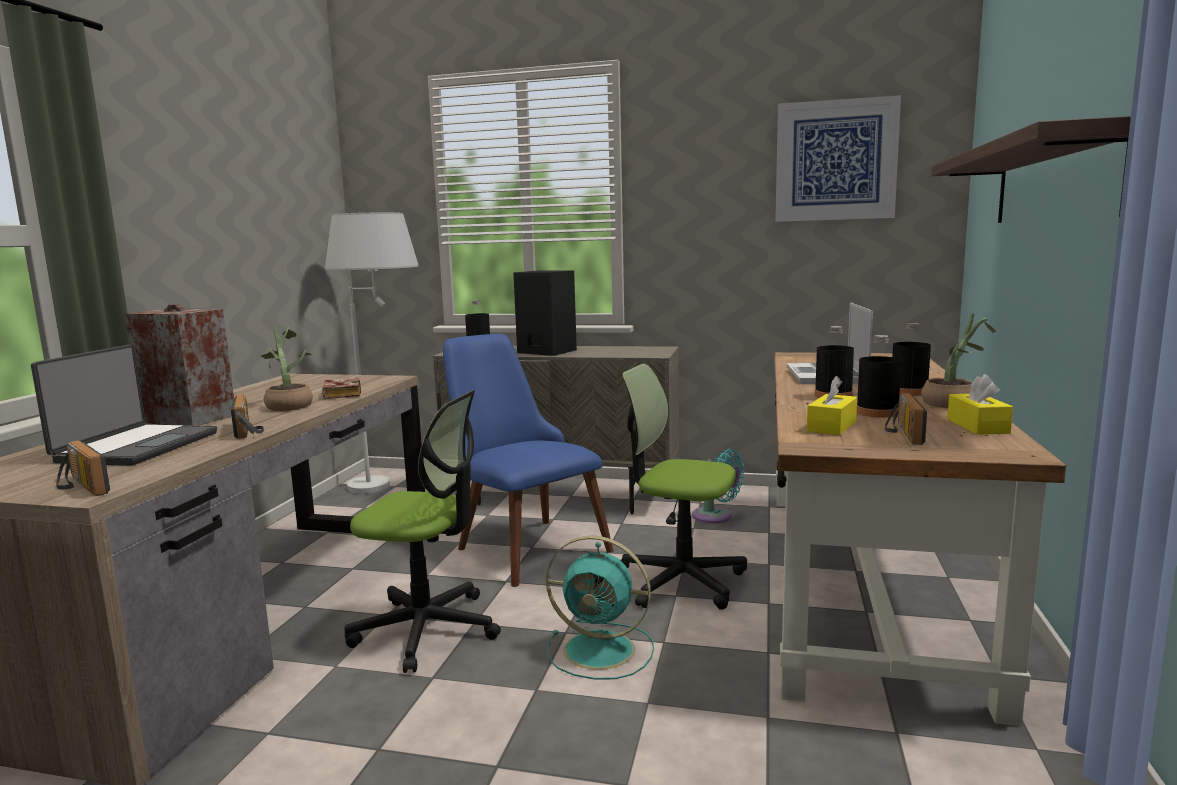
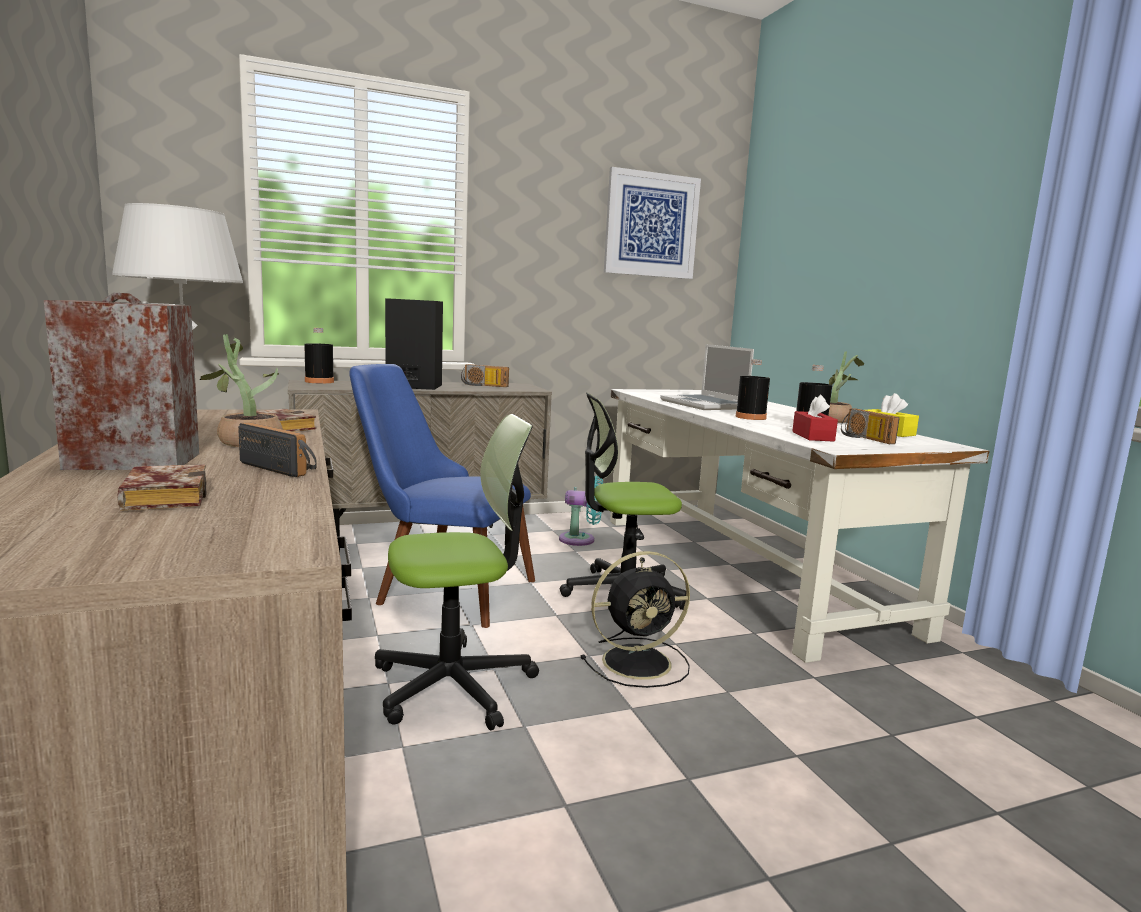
camera: 35 degrees left, 0 degrees up
laptop [31,345,217,466] -> book [117,464,207,511]
radio [56,440,110,496] -> radio moved to [461,364,509,387]
turquoise fan [546,536,654,679] -> black fan [580,551,690,688]
brown desk [775,352,1066,726] -> white desk [610,389,990,663]
yellow tissue box [807,376,857,435] -> red tissue box [792,395,838,442]
black bottle [892,323,931,396] -> none
shelf [931,116,1131,223] -> none

